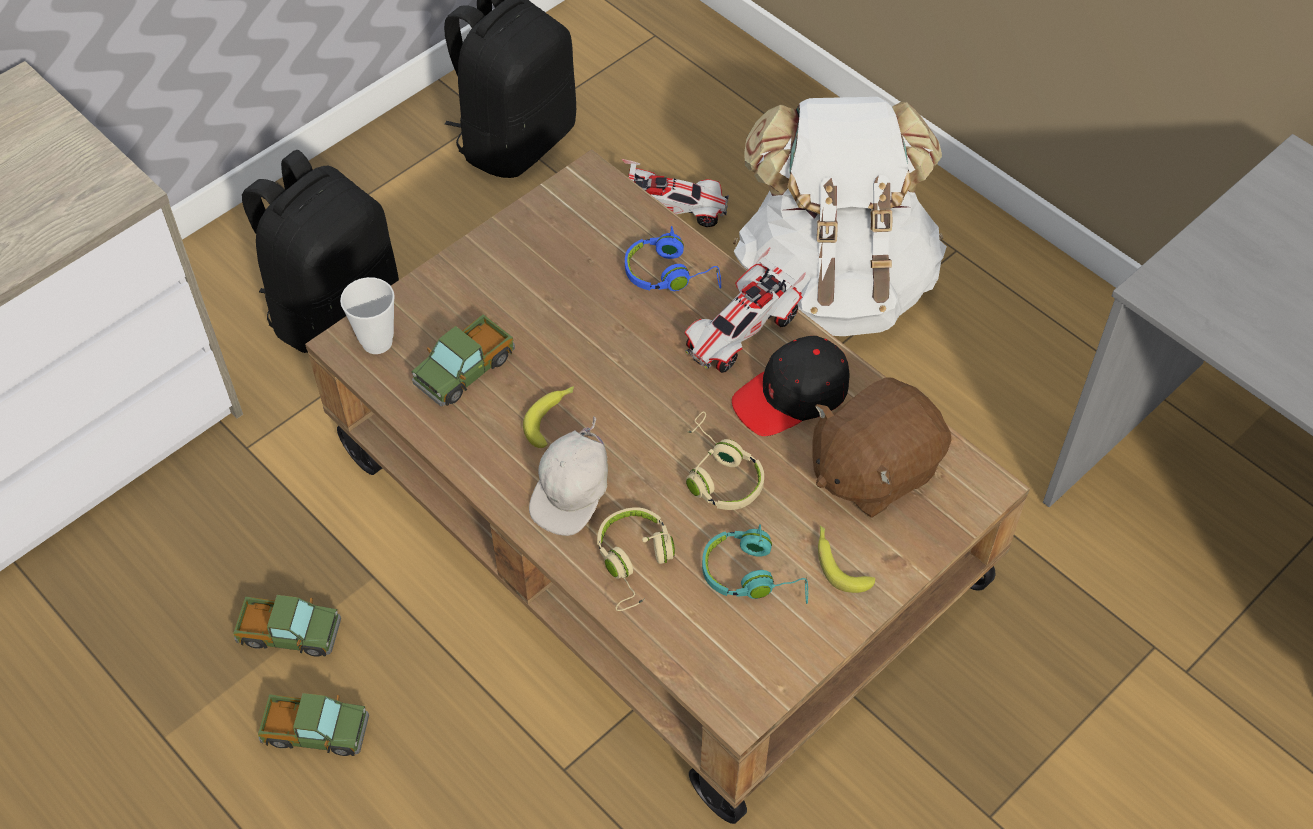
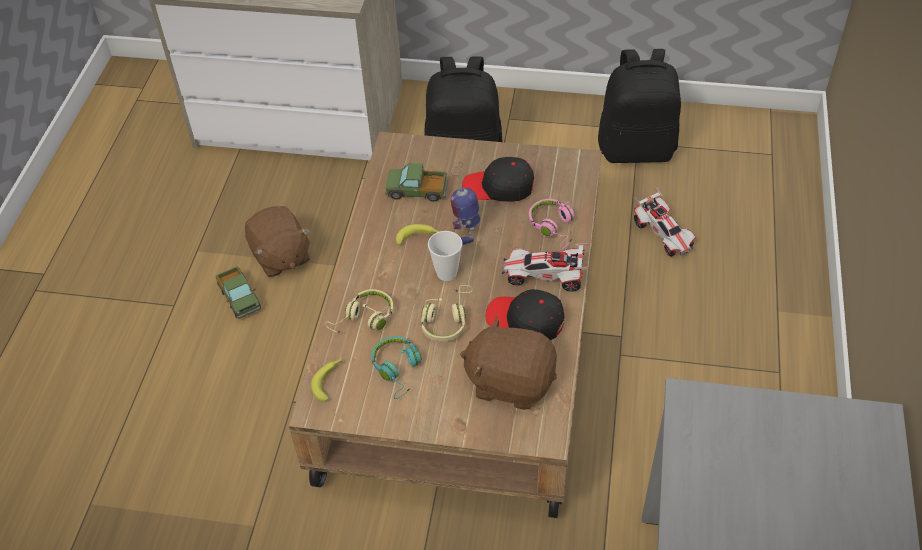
camera: 55 degrees right, 5 degrees down
toy truck [233,595,341,657] -> brown plush toy [245,206,310,277]
cup [340,277,395,354] -> cup moved to [428,231,462,281]
white cap [529,416,608,536] -> none
blue headphones [625,226,721,291] -> pink headphones [529,199,574,249]
white backpack [733,97,947,336] -> none
banana [818,526,875,593] -> banana moved to [310,358,342,402]
none -> toy robot [451,162,480,245]
none -> black cap [462,157,534,202]

